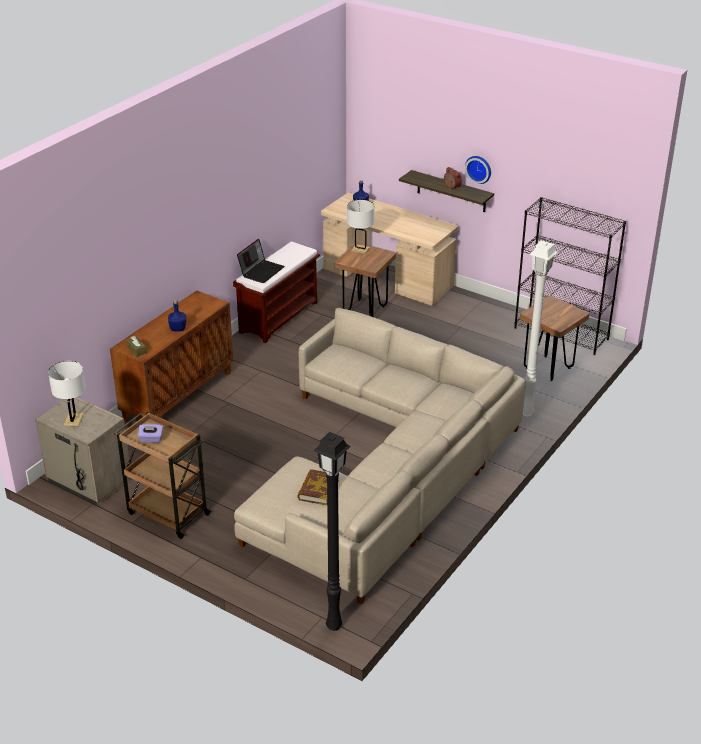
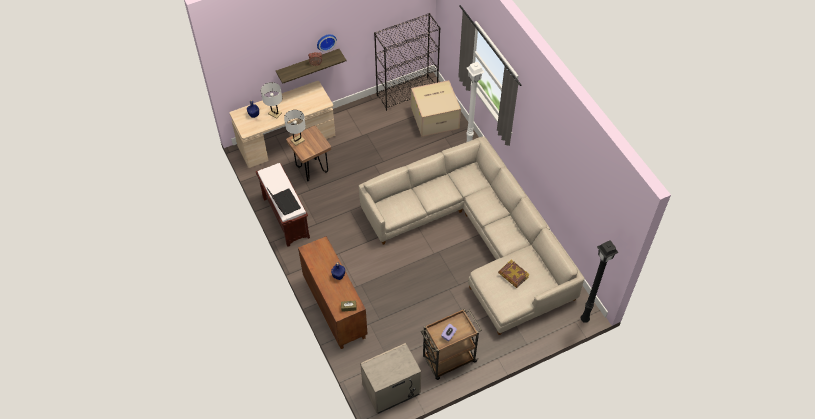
camera: 60 degrees left, 20 degrees up
white table lamp [48,361,86,426] -> white table lamp moved to [261,82,282,119]
brown stool [520,296,589,381] -> cardboard box [411,80,461,137]

